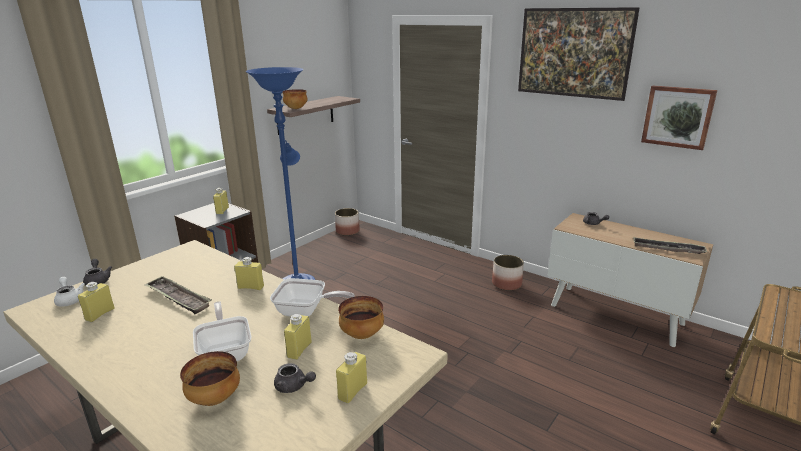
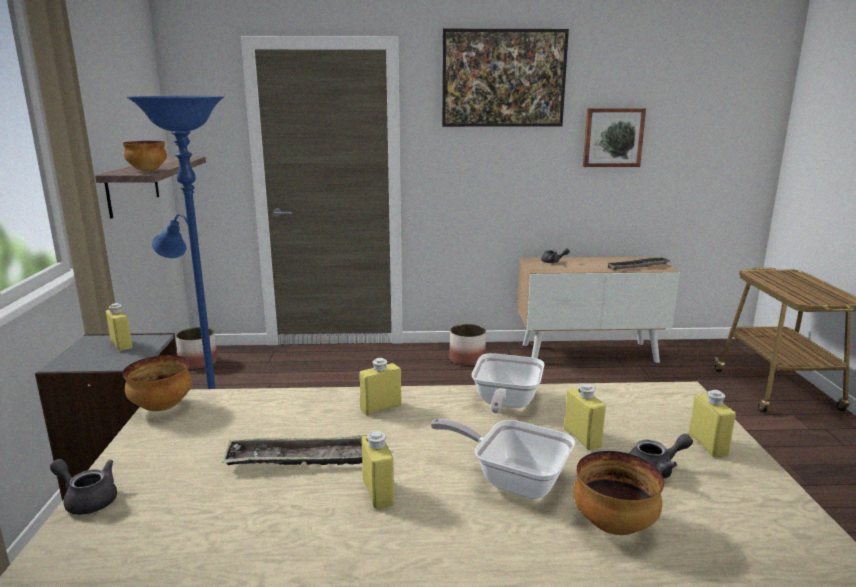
camera: 40 degrees left, 5 degrees down
white teapot [54,277,85,307] -> none
yellow bottle [78,282,115,322] -> yellow bottle moved to [362,431,394,509]
frying pan [270,278,355,317] -> frying pan turned 135 degrees clockwise [472,353,544,414]
bowl [338,296,384,339] -> bowl moved to [123,355,192,411]

